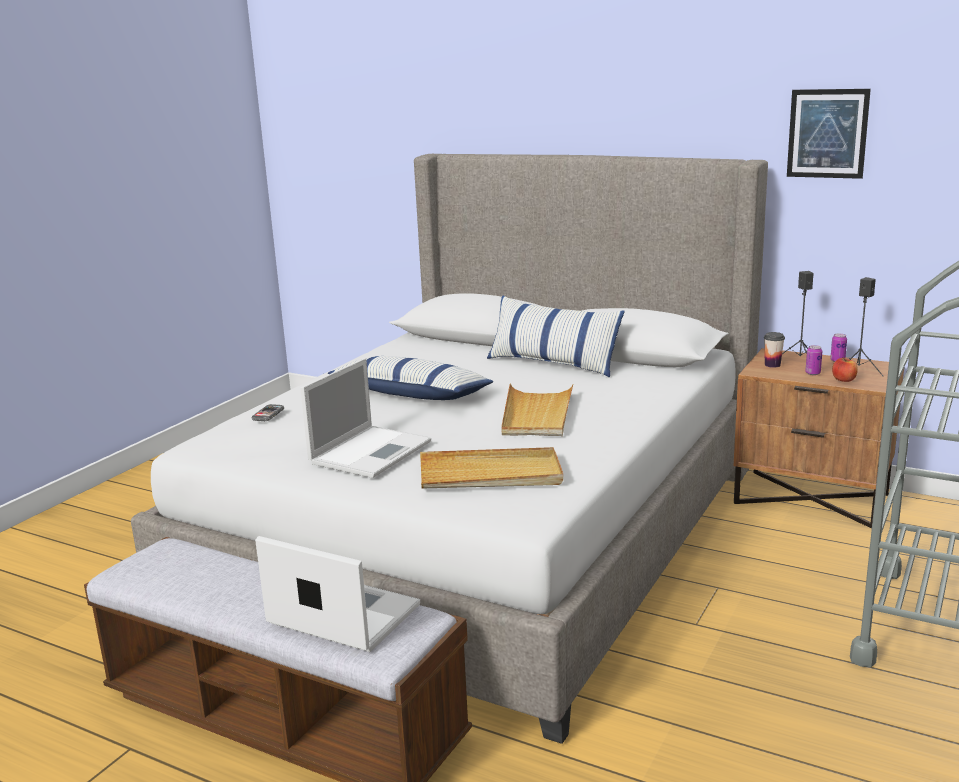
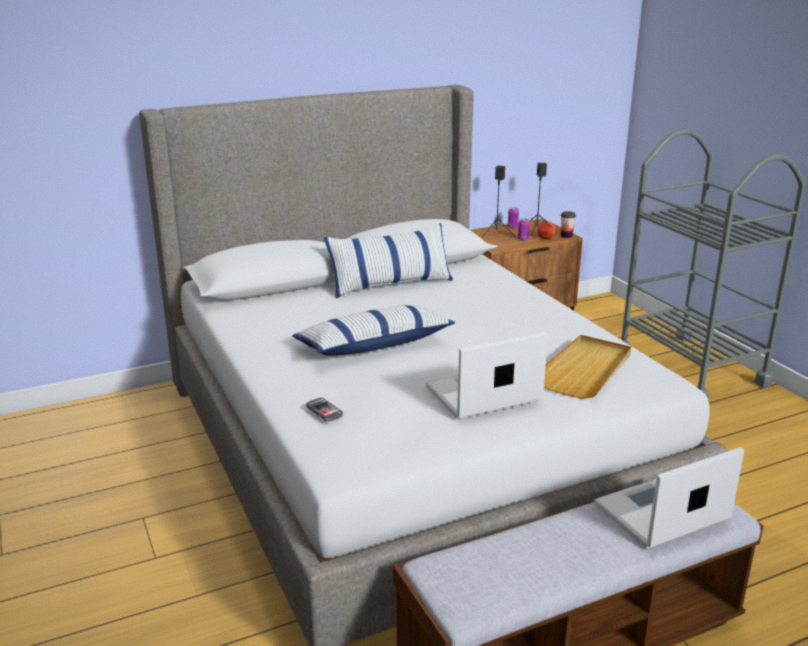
camera: 55 degrees left, 5 degrees up
laptop [300,358,431,478] -> laptop turned 90 degrees counterclockwise [426,331,548,419]
beige tray [502,383,573,436] -> none
cup [764,332,785,368] -> cup moved to [561,211,576,238]
picture [787,89,871,179] -> none

